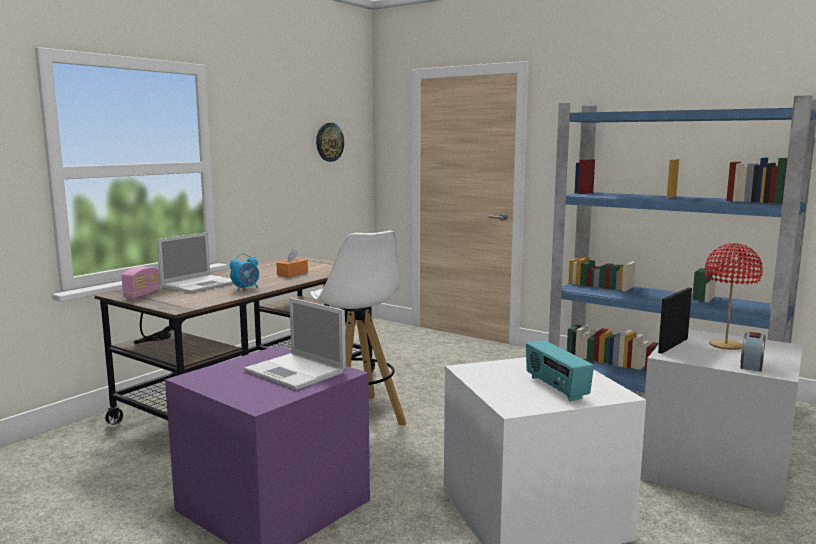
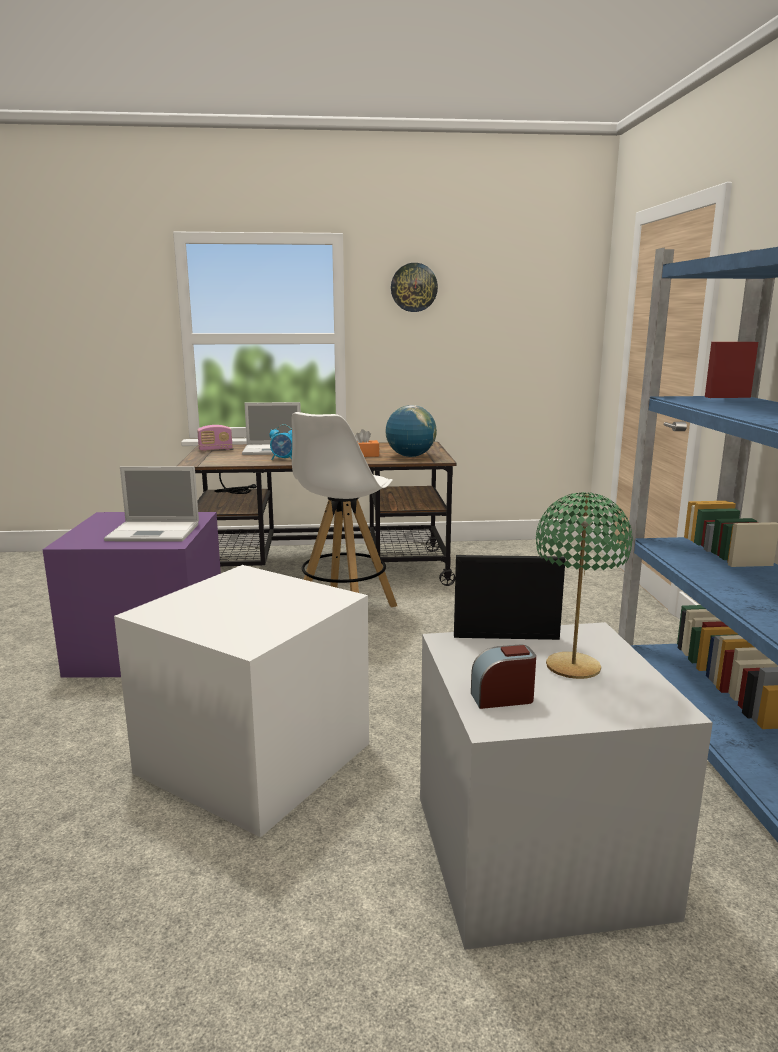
camera: 50 degrees right, 5 degrees up
laptop [244,297,346,390] -> laptop turned 90 degrees counterclockwise [104,466,199,542]
wall clock [316,123,344,162] -> wall clock moved to [391,263,438,312]
radio [526,340,594,402] -> none
red table lamp [705,243,763,350] -> green table lamp [536,492,633,679]
none -> globe [385,405,437,457]

